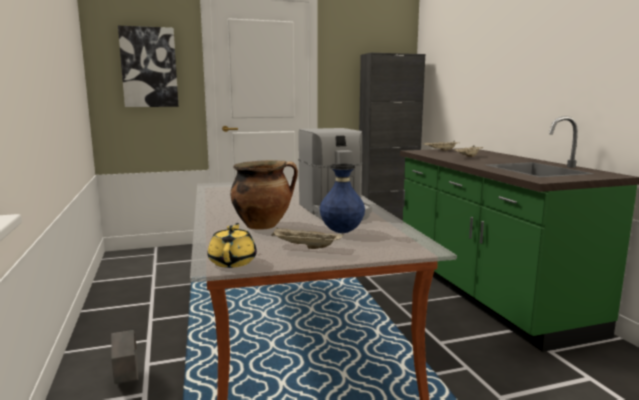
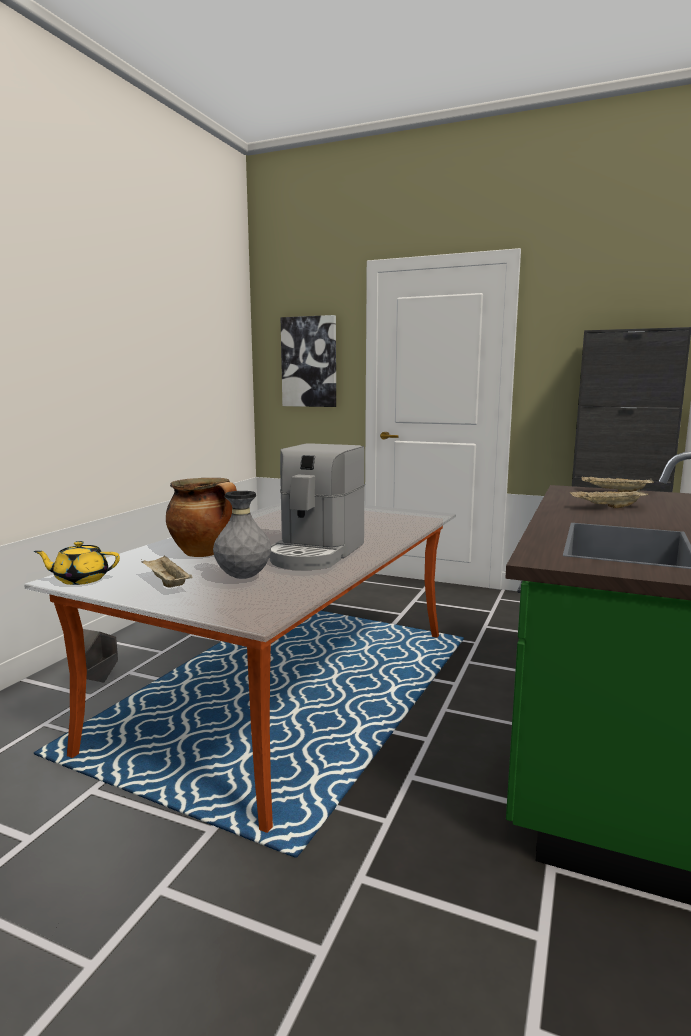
camera: 40 degrees right, 0 degrees up
yellow teapot [208,223,257,268] -> yellow teapot turned 135 degrees counterclockwise [34,541,120,585]
blue vase [320,164,365,233] -> grey vase [213,491,271,579]

